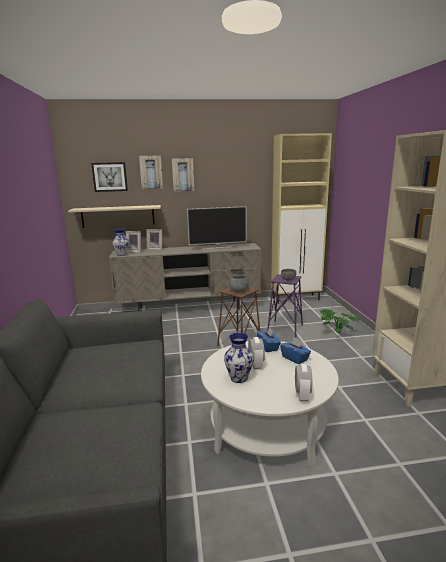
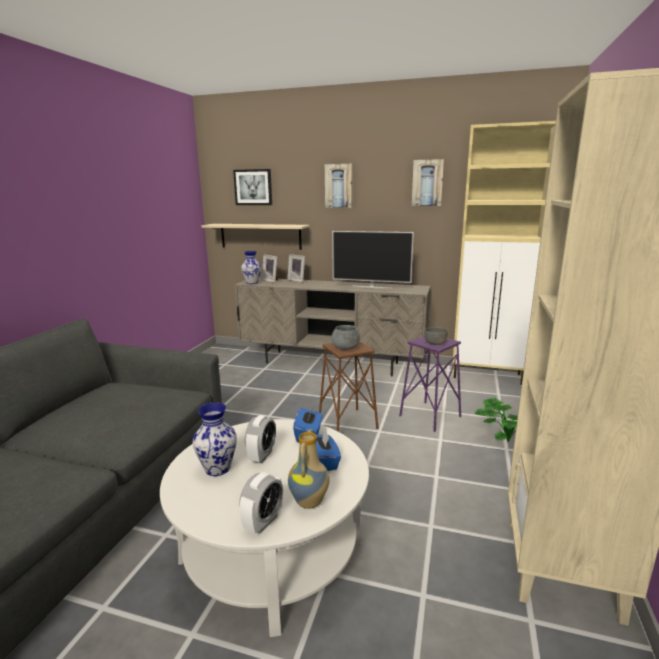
camera: 25 degrees right, 0 degrees up
picture [139,155,163,189] -> picture moved to [412,159,444,206]
none -> vase [288,429,330,509]

